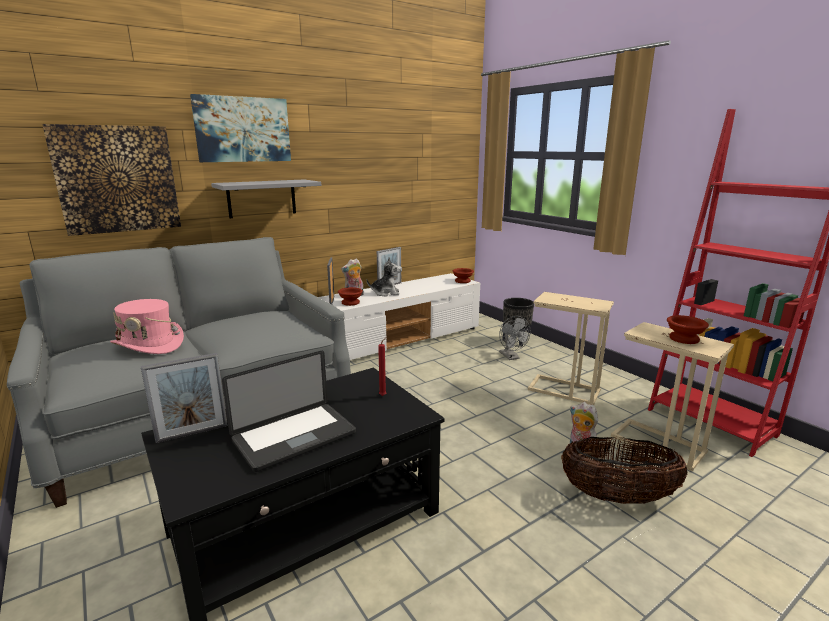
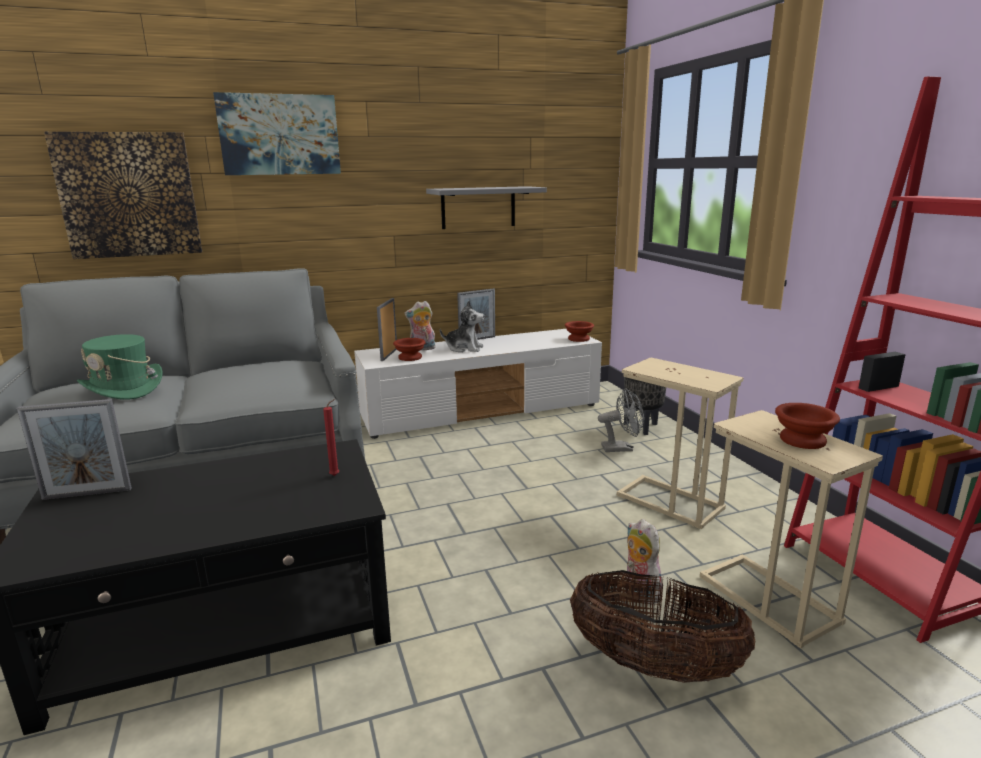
camera: 15 degrees right, 0 degrees up
pink hat [110,299,184,354] -> green hat [77,334,163,400]
grey shelf [211,179,321,218] -> grey shelf moved to [426,186,547,229]
laptop [222,351,356,472] -> none
grey fan [499,316,531,360] -> grey fan turned 90 degrees counterclockwise [598,388,644,452]

